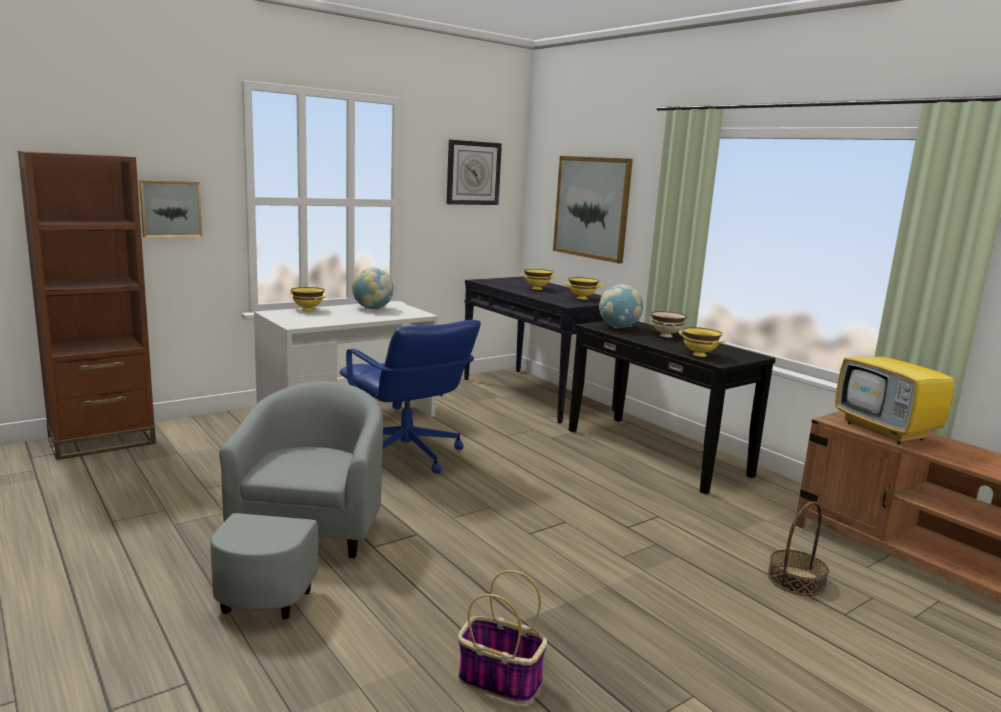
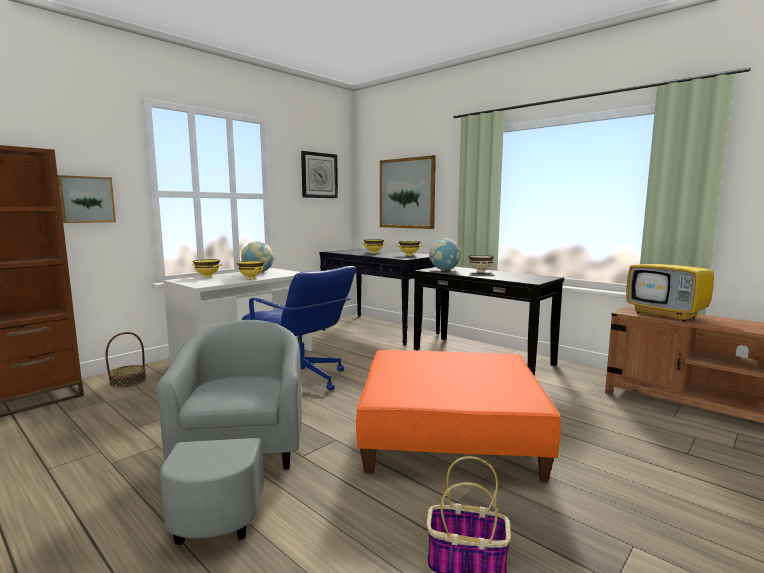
camera: 10 degrees left, 5 degrees down
yellow bowl [679,327,726,357] -> yellow bowl moved to [237,261,264,279]
basket [768,501,829,596] -> basket moved to [105,332,146,388]
none -> orange ottoman [356,350,561,483]

